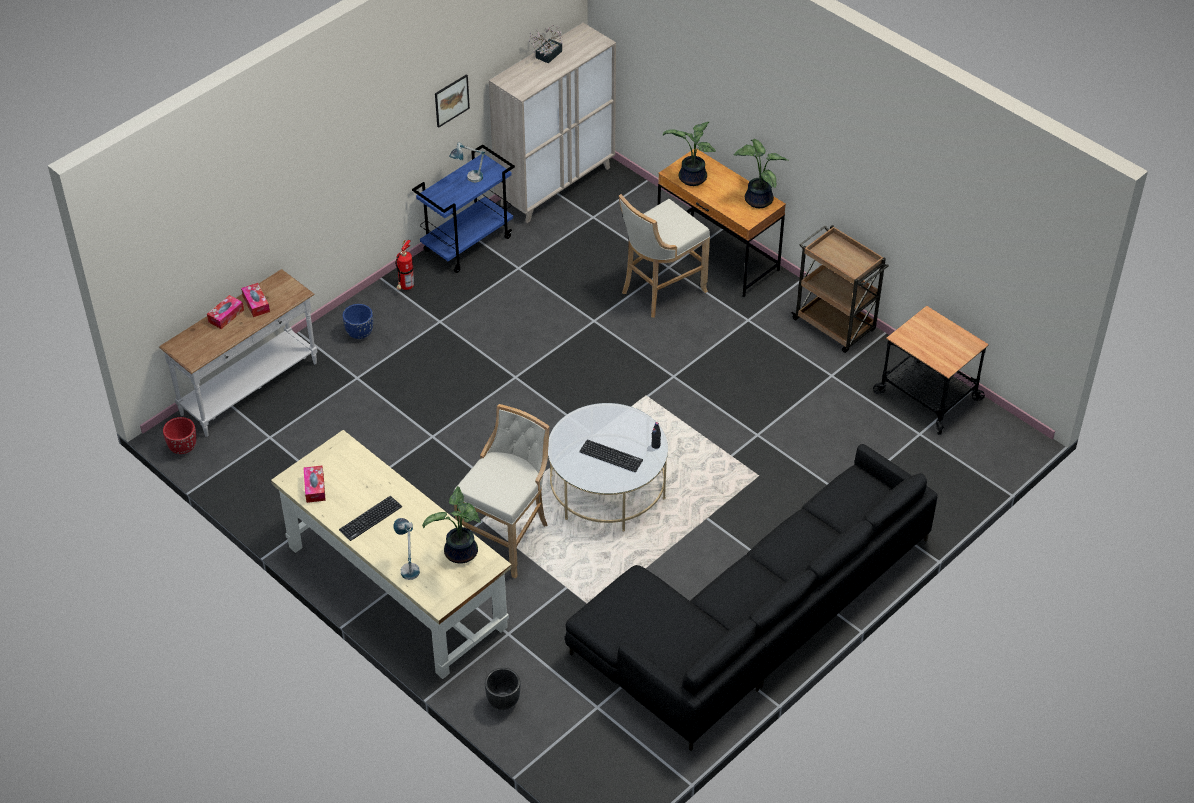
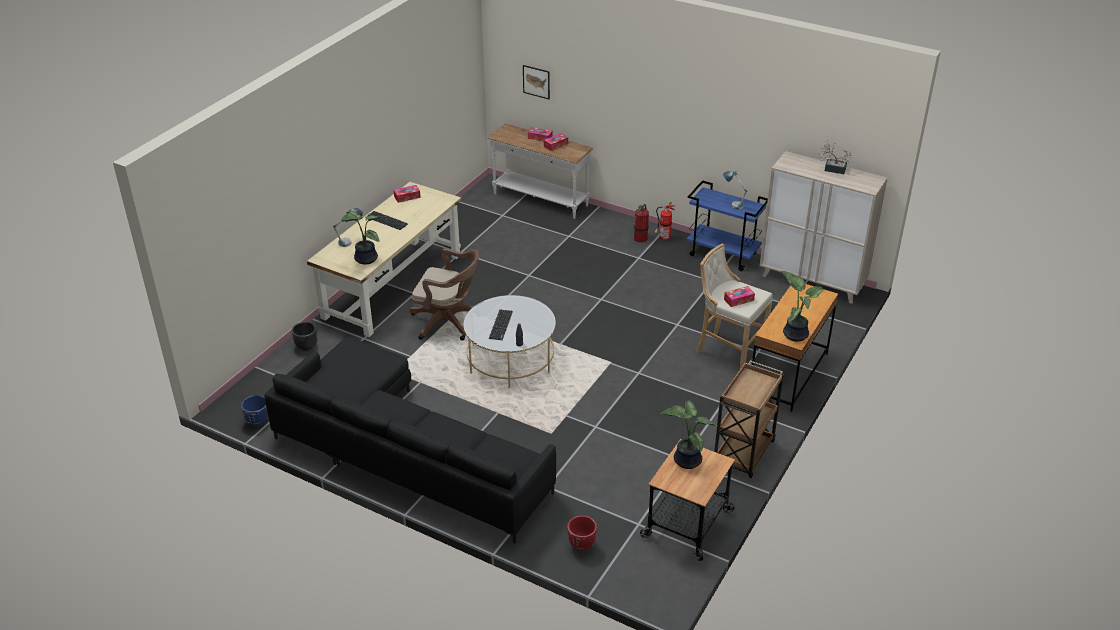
camera: 75 degrees right, 10 degrees down
red planter [163,417,196,454] -> red planter moved to [567,515,597,550]
blue planter [343,304,373,339] -> blue planter moved to [241,395,268,426]
picture [435,74,470,128] -> picture moved to [523,65,550,99]
beige stool [454,404,550,579] -> brown office chair [410,248,479,341]
potted plant [663,121,716,186] -> potted plant moved to [661,400,717,469]
none -> fire extinguisher [634,204,649,243]
none -> tissue box [724,286,755,307]

